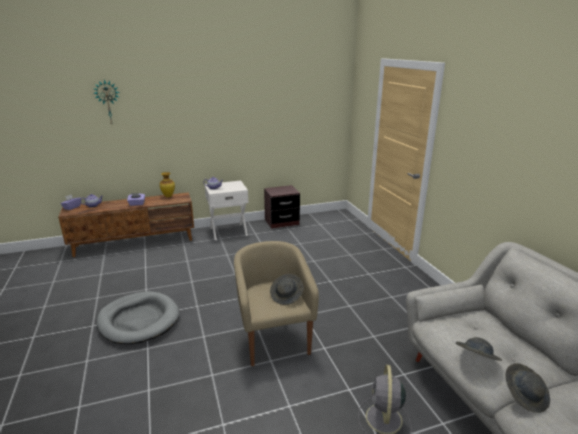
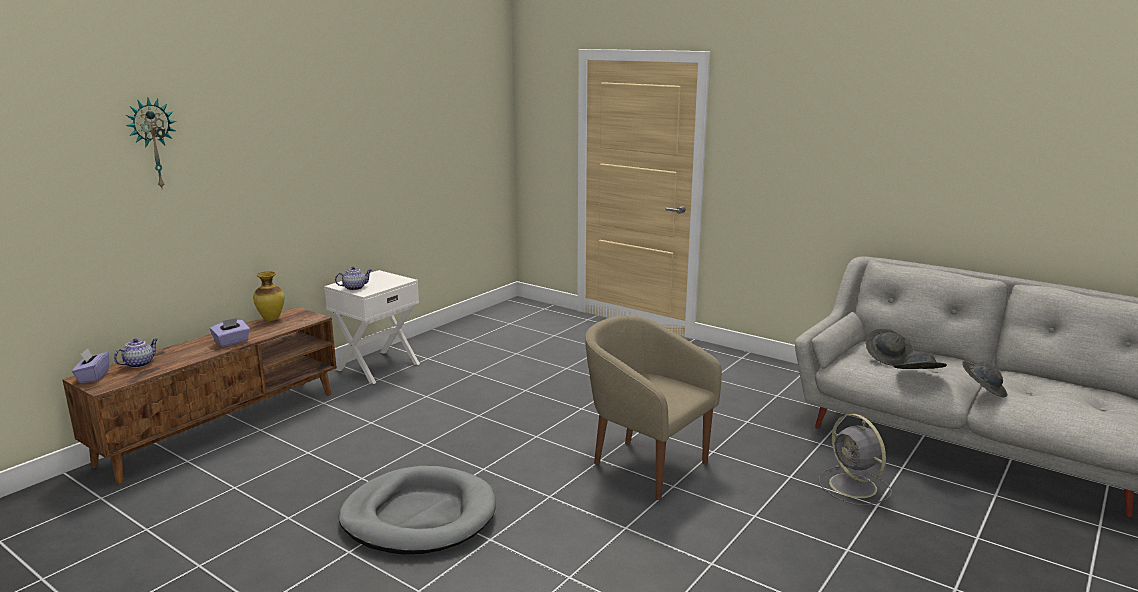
camera: 35 degrees left, 5 degrees down
brown nightstand [264,185,300,229] -> none
grey hat [270,274,304,305] -> grey hat moved to [866,329,913,366]

